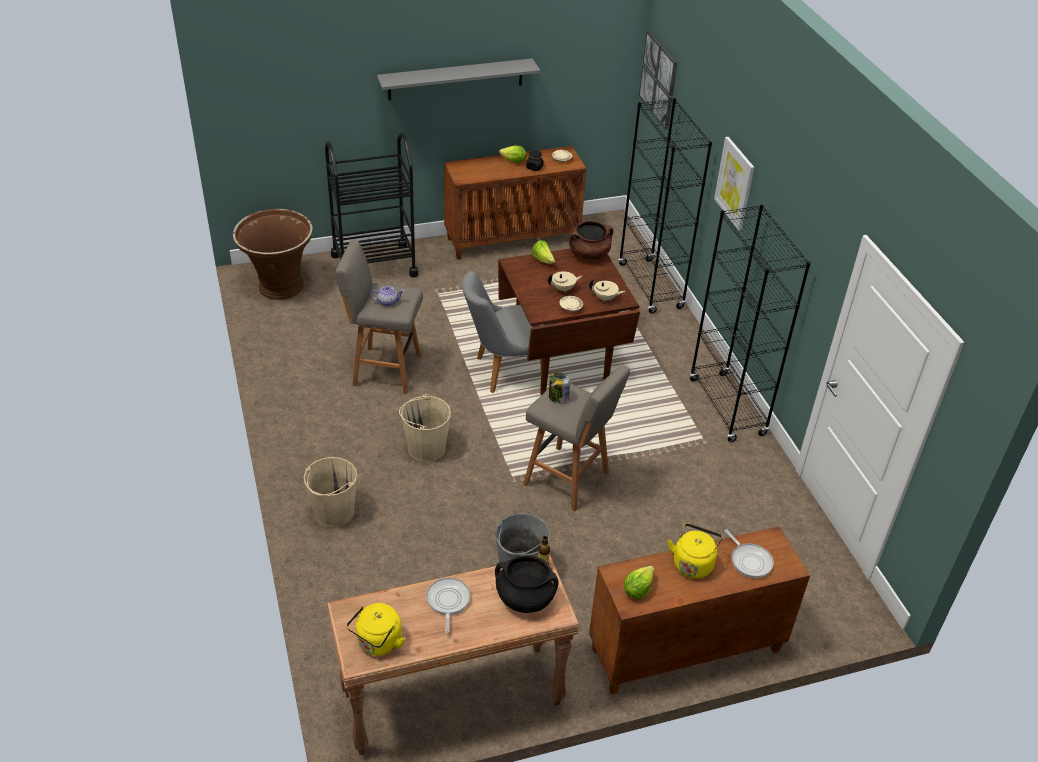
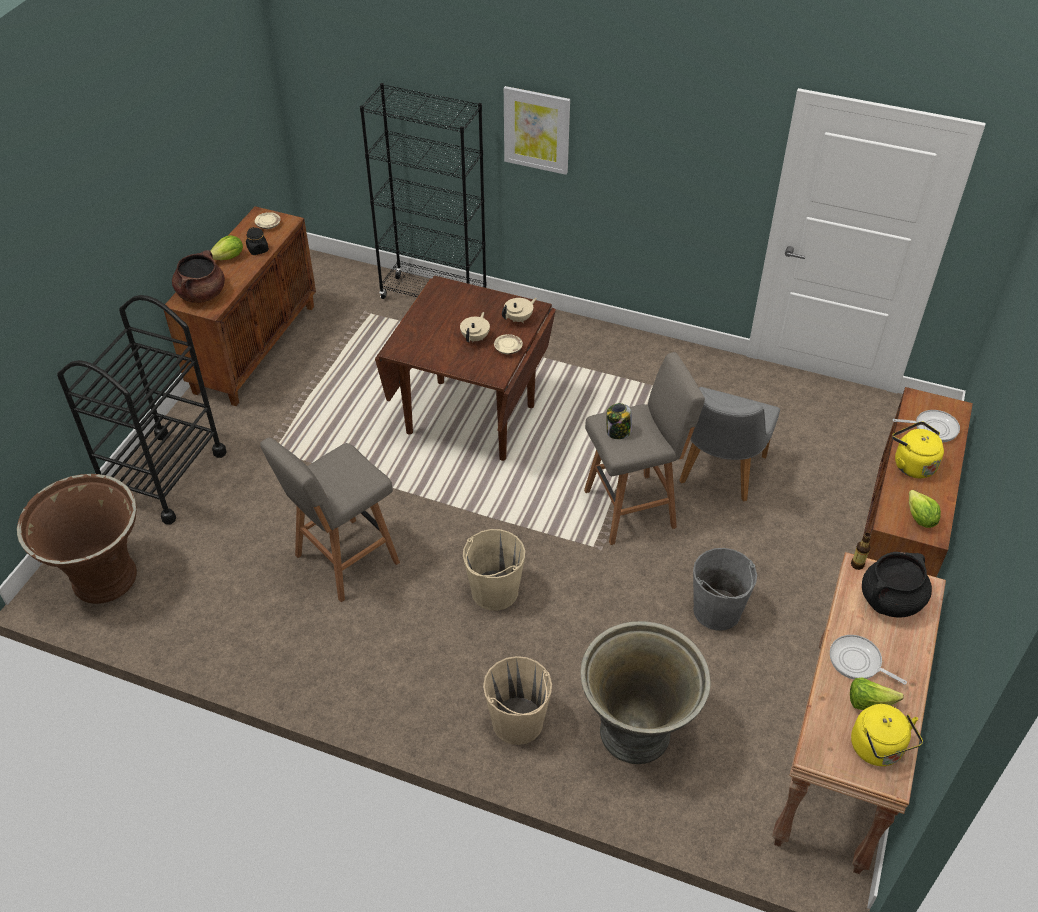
camera: 50 degrees left, 5 degrees up
teapot [371,286,404,306] -> none
grey shelf [377,58,540,100] -> none
grey chair [462,271,542,393] -> grey chair moved to [679,387,780,502]
lettuce [532,240,556,264] -> lettuce moved to [850,677,904,710]
brown cooking pot [569,221,613,260] -> brown cooking pot moved to [172,250,225,303]
picture [639,31,677,129] -> none
black bookcase [689,204,811,442] -> none
none -> grey planter [580,621,711,764]

